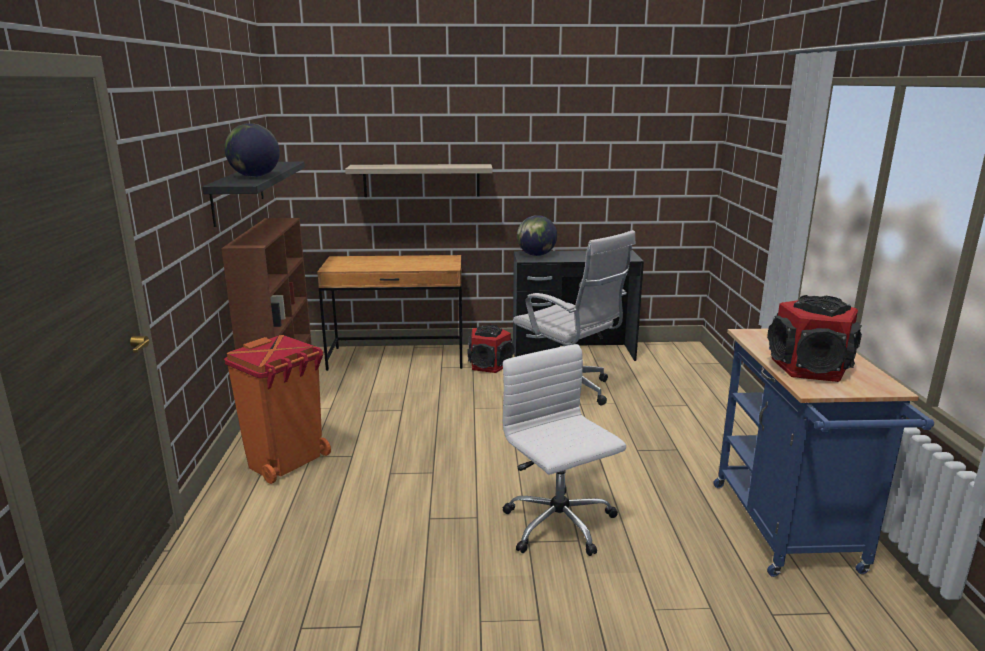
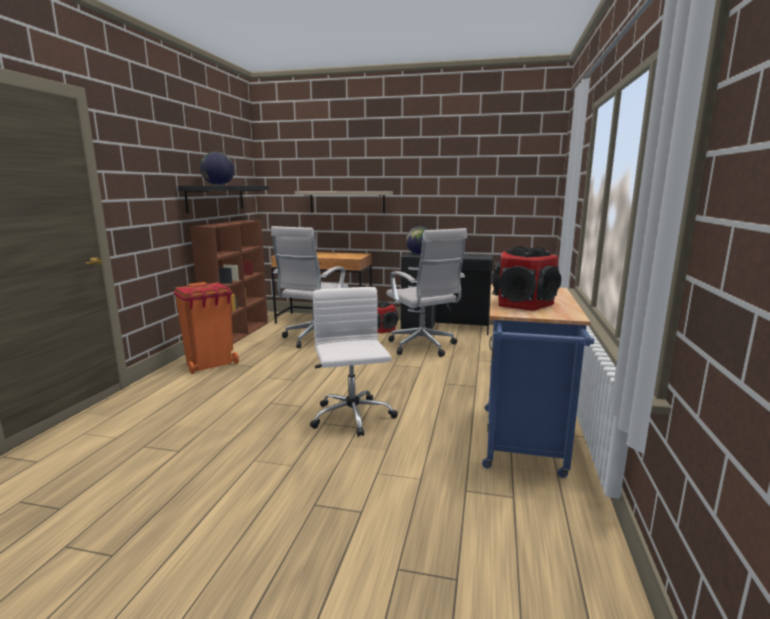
camera: 15 degrees right, 5 degrees down
none -> white office chair [271,226,349,348]

